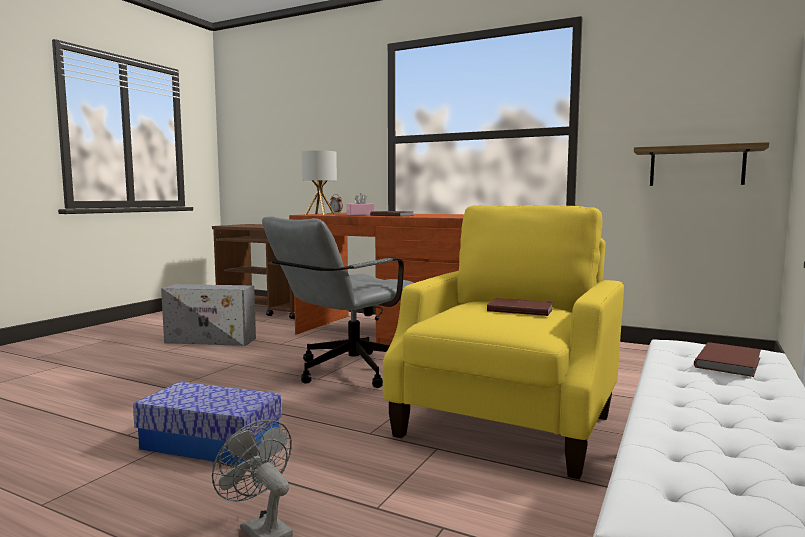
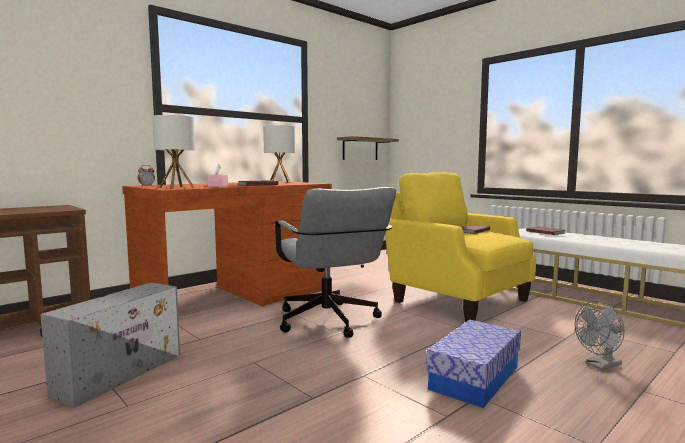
camera: 70 degrees left, 0 degrees up
none -> table lamp [263,125,295,184]

